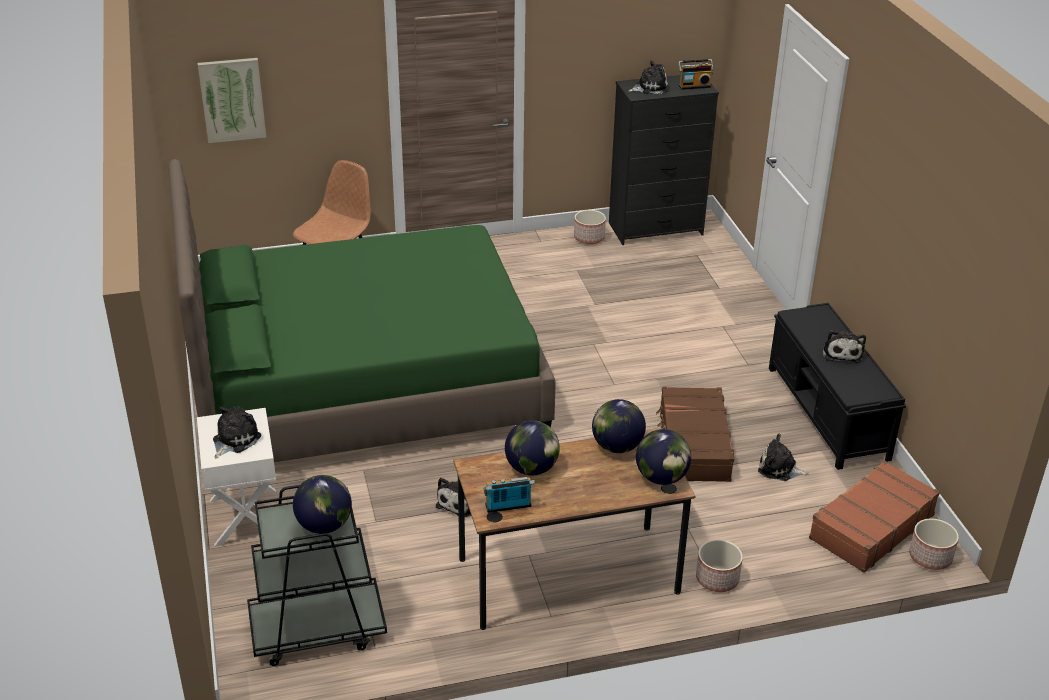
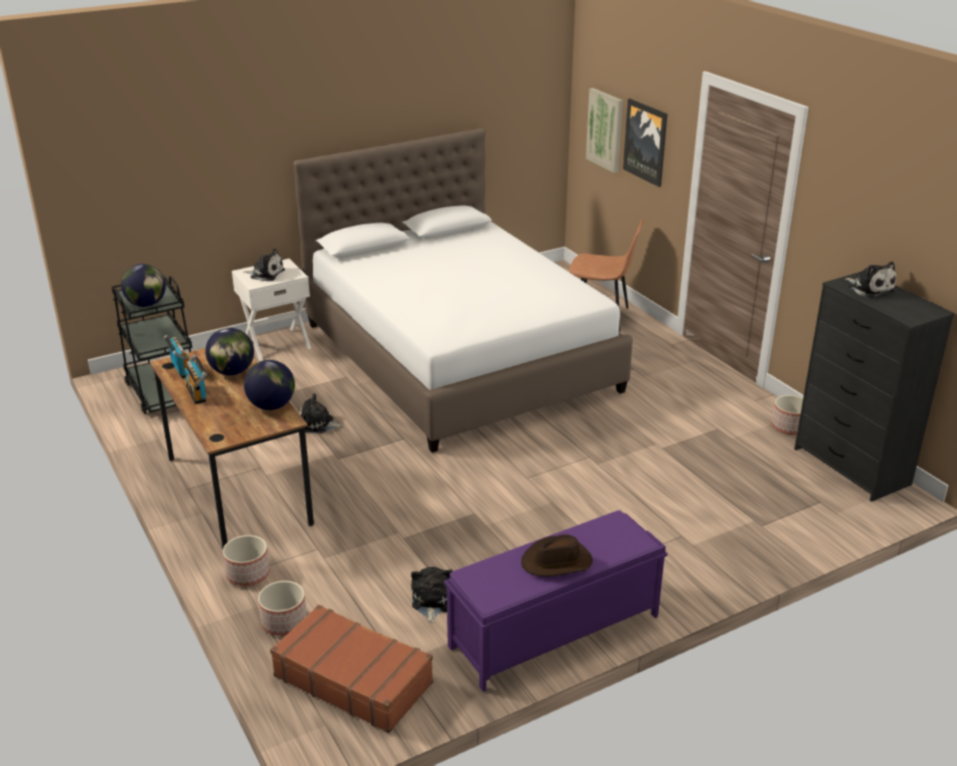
camera: 75 degrees right, 5 degrees down
green bed [168,159,555,463] -> white bed [293,128,633,453]
globe [636,429,691,485] -> none
brown suitcase [656,387,734,482] -> none
radio [678,59,713,90] -> radio moved to [185,355,207,404]
black bench [769,303,906,470] -> purple bench [444,510,668,692]
plush toy [823,330,866,363] -> brown hat [521,534,593,577]
planter [909,519,959,570] -> planter moved to [258,581,307,636]
none -> picture [623,98,667,187]

